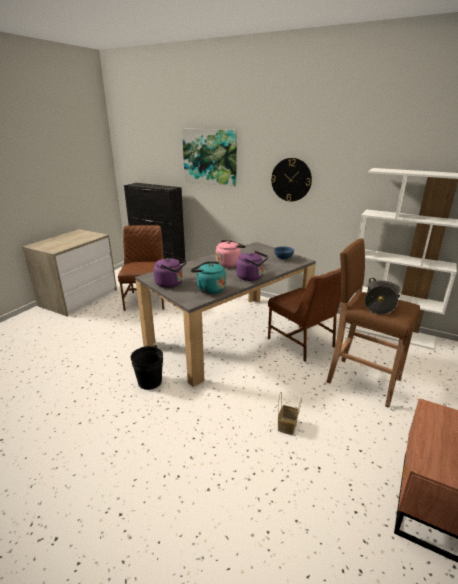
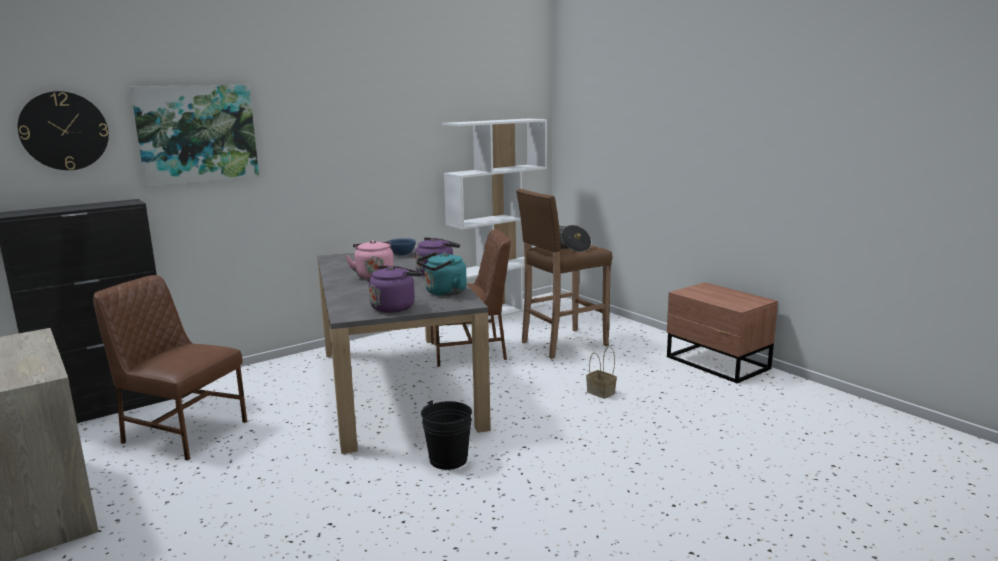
camera: 65 degrees left, 10 degrees down
wall clock [271,158,312,201] -> wall clock moved to [18,91,109,170]

